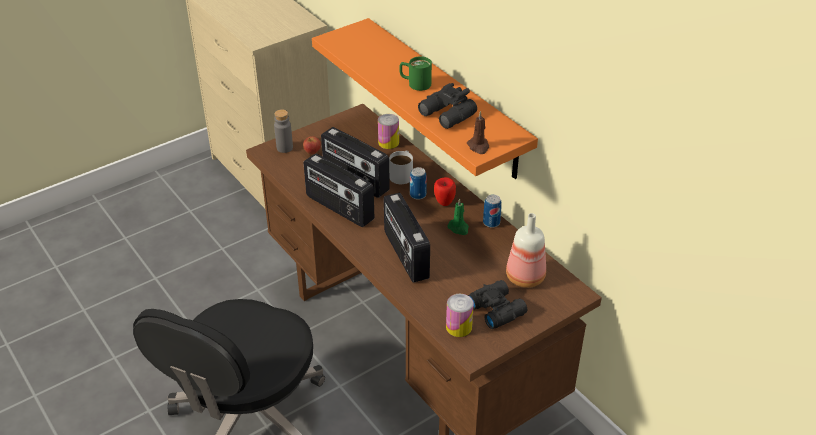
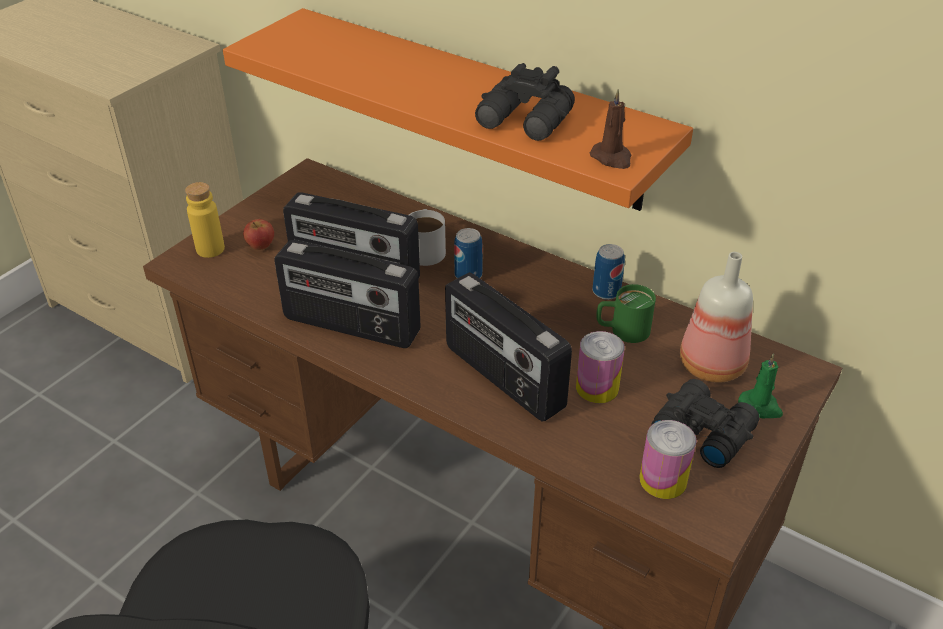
camera: 20 degrees left, 0 degrees up
grey bottle [274,109,293,153] -> yellow bottle [185,182,225,258]
can [378,114,399,149] -> can moved to [576,331,625,403]
green mug [399,56,432,91] -> green mug moved to [596,284,656,343]
apple [434,177,456,206] -> none
green candle [448,198,469,235] -> green candle moved to [738,353,783,418]

